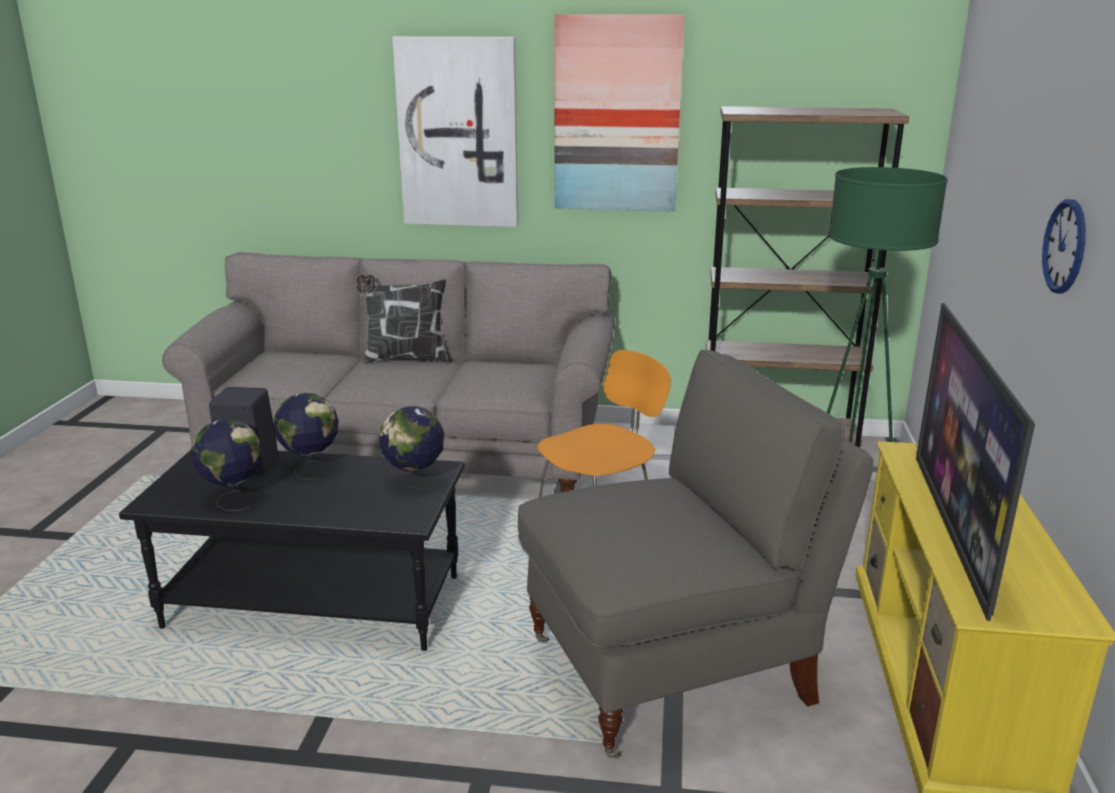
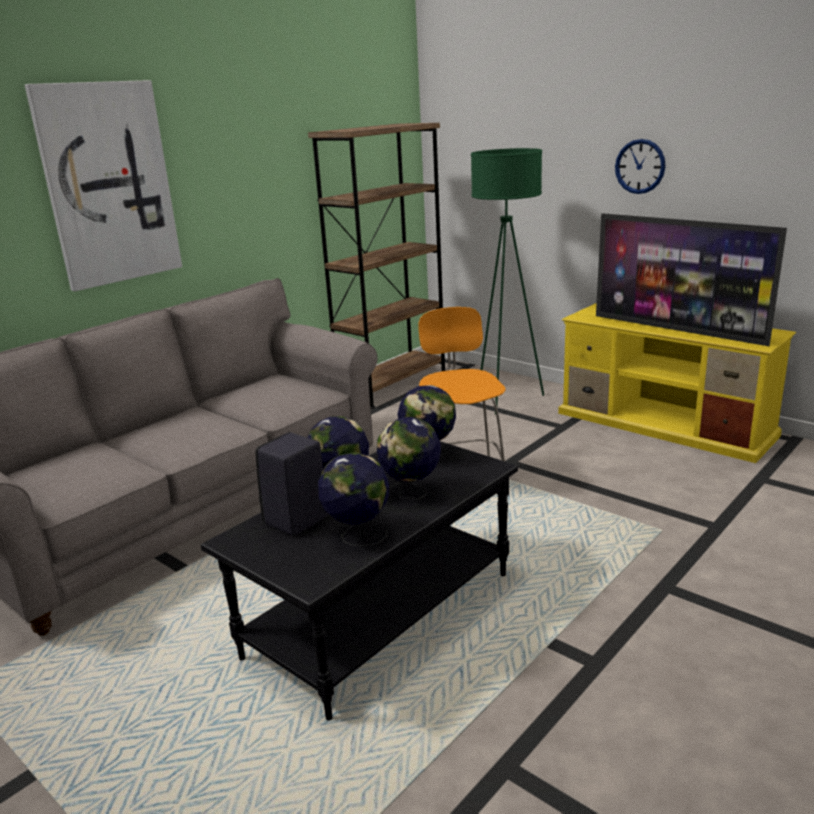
camera: 55 degrees left, 0 degrees up
pillow [357,275,448,364] -> none
grey armchair [518,350,873,759] -> none
picture [554,14,685,211] -> none
none -> globe [376,417,441,500]

